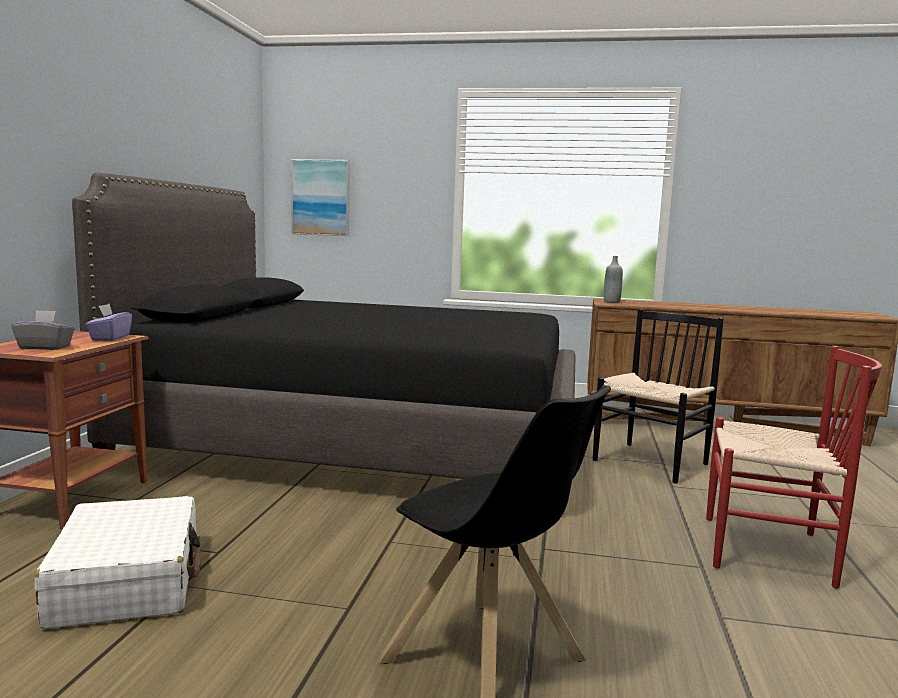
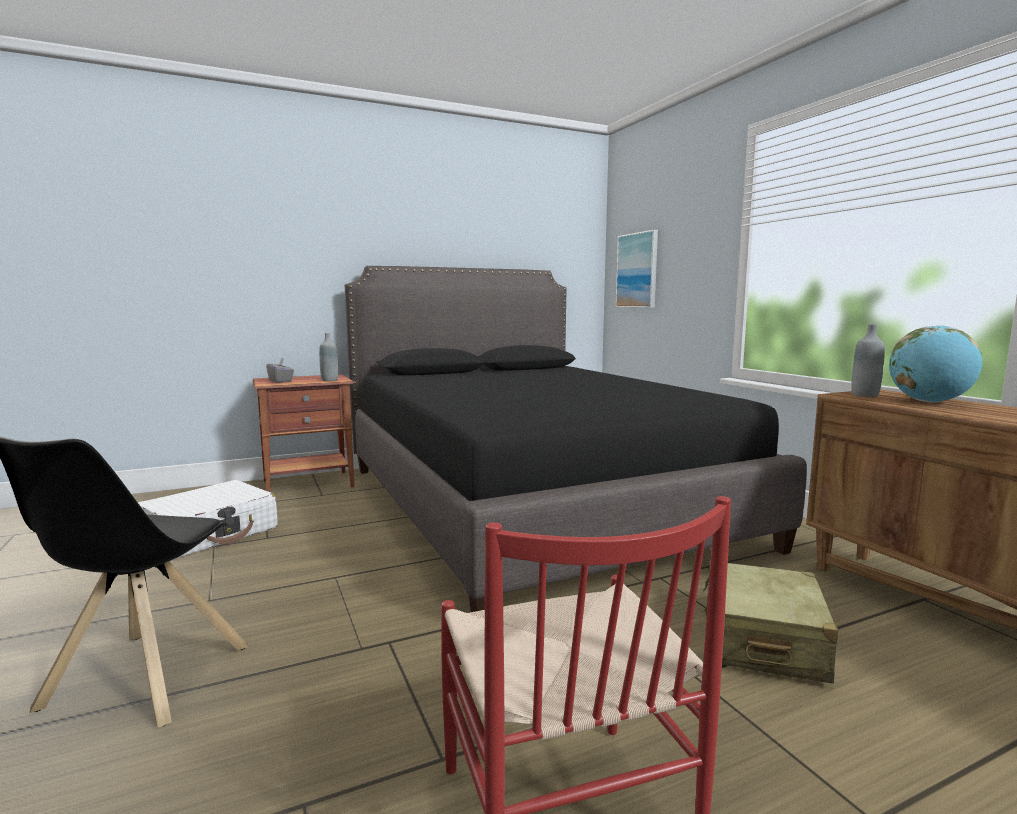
camera: 55 degrees right, 0 degrees up
purple tissue box [85,304,132,341] -> grey bottle [319,333,338,381]
black chair [593,309,724,484] -> beige suitcase [703,561,838,683]
none -> globe [889,326,982,403]

